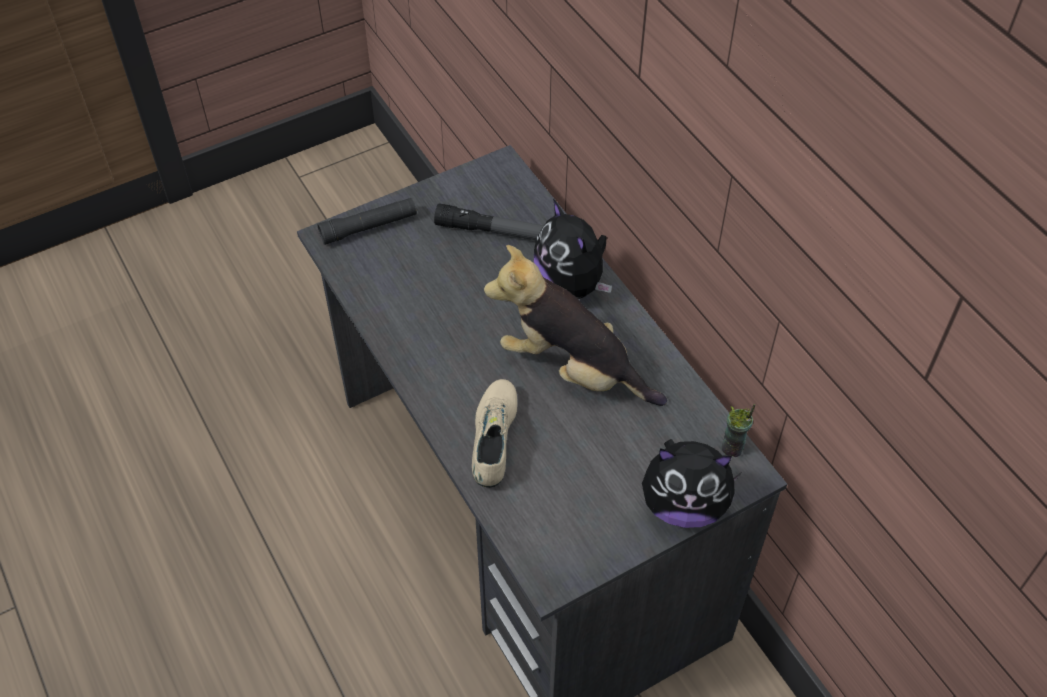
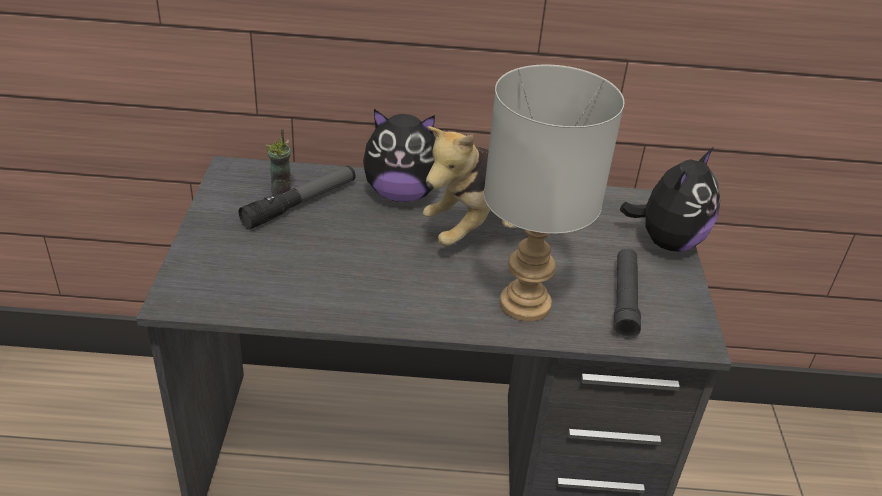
camera: 60 degrees left, 15 degrees down
black flashlight [317,198,417,245] -> black flashlight moved to [614,248,641,339]
beige shoe [472,379,517,487] -> grey table lamp [484,65,624,322]
cup [721,404,755,457] -> cup moved to [266,129,291,194]

